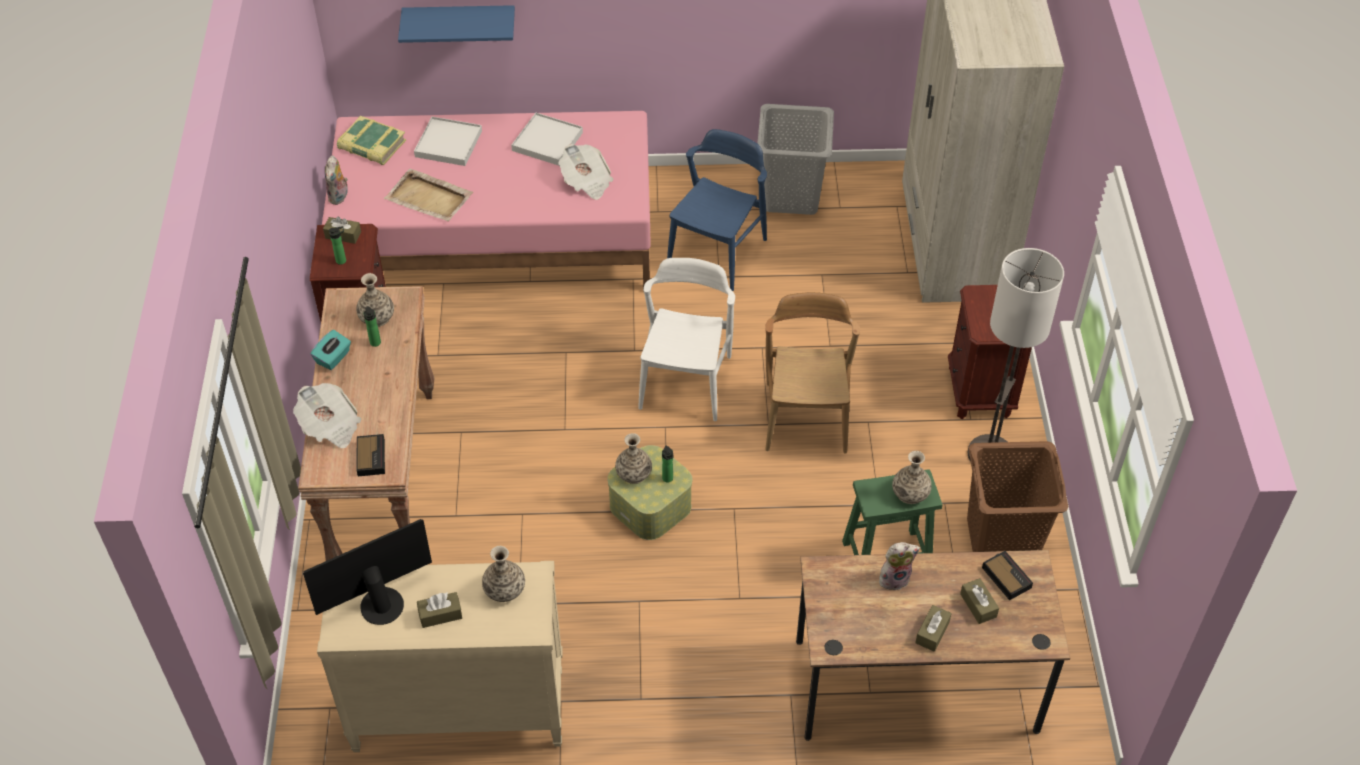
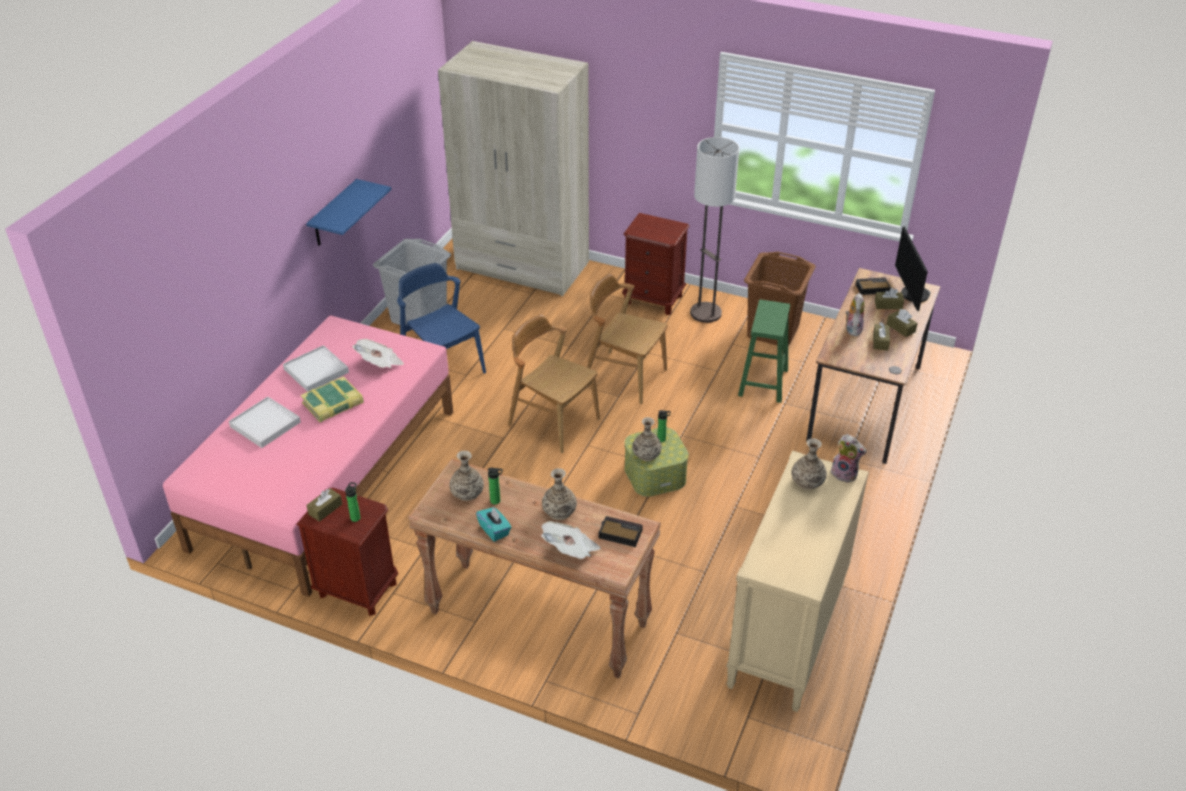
camera: 65 degrees left, 10 degrees down
monitor [303,519,432,625] -> monitor moved to [895,226,930,311]
plush toy [325,156,348,205] -> plush toy moved to [831,434,867,483]
book [337,116,406,165] -> book moved to [301,376,364,422]
beige tray [384,169,473,221] -> none
blue shelf [398,5,515,43] -> blue shelf moved to [306,179,391,246]
brown tissue box [417,592,462,628] -> brown tissue box moved to [873,322,890,350]
white chair [638,258,735,421] -> brown chair [508,314,600,453]
vase [892,451,932,504] -> vase moved to [542,468,577,520]

